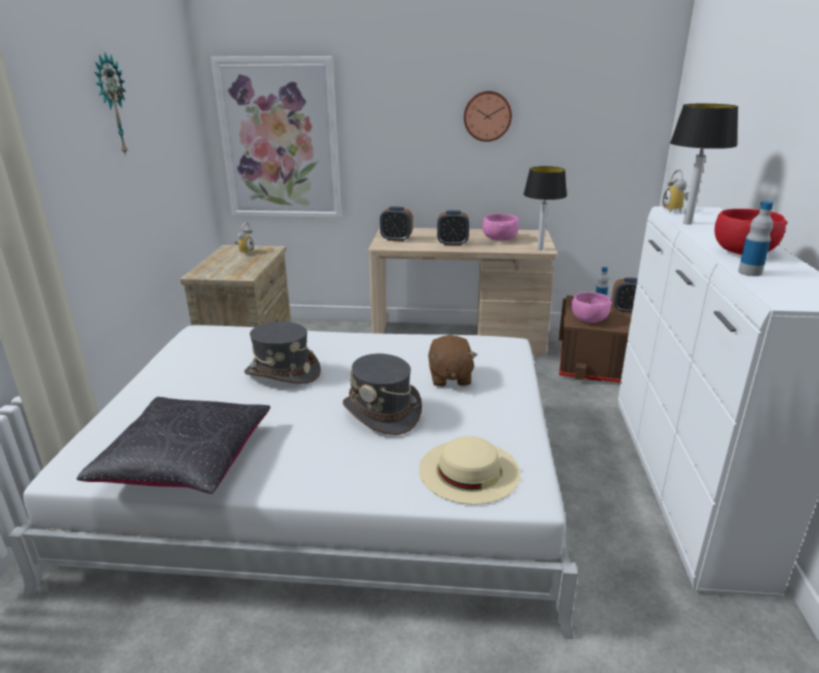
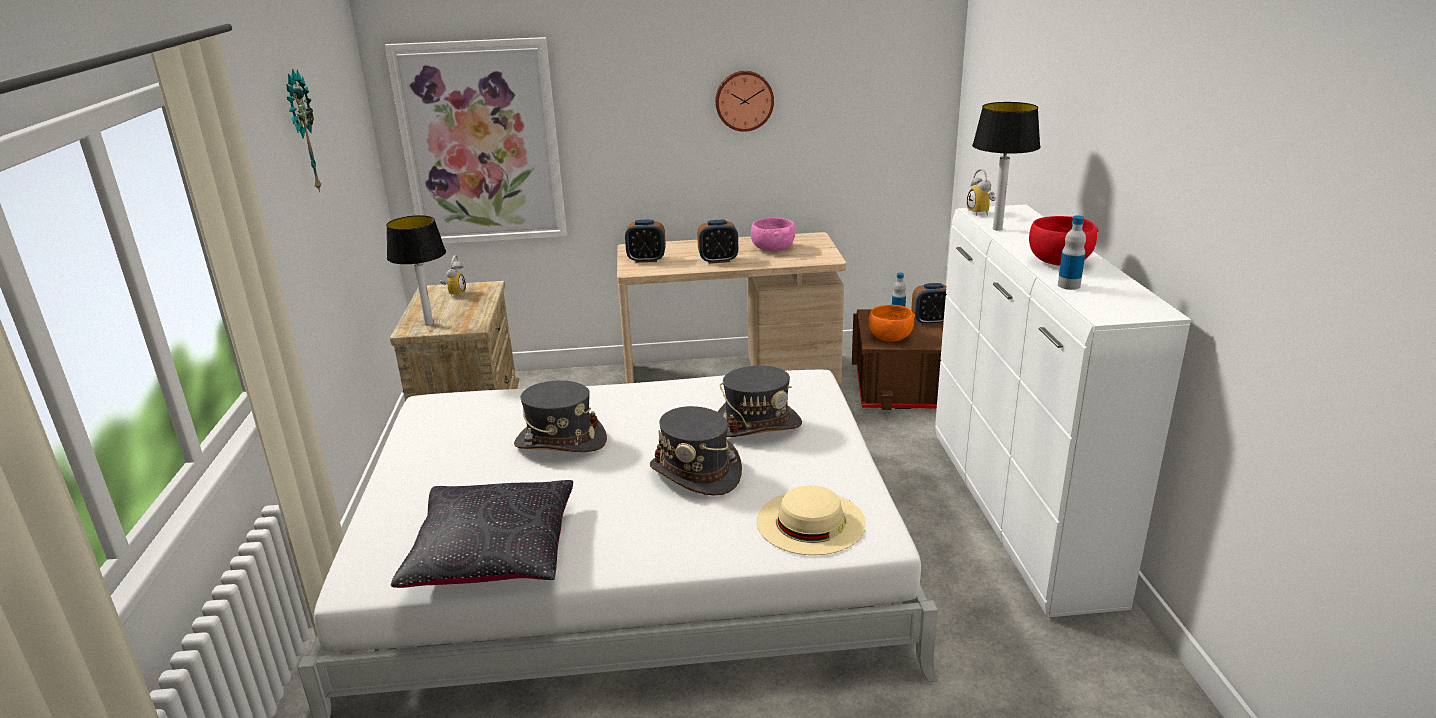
camera: 10 degrees left, 0 degrees up
brown plush toy [428,335,477,387] -> grey hat [718,365,802,437]
table lamp [523,166,567,250] -> table lamp moved to [386,215,446,326]
pink bowl [572,292,612,323] -> orange bowl [869,305,915,341]

